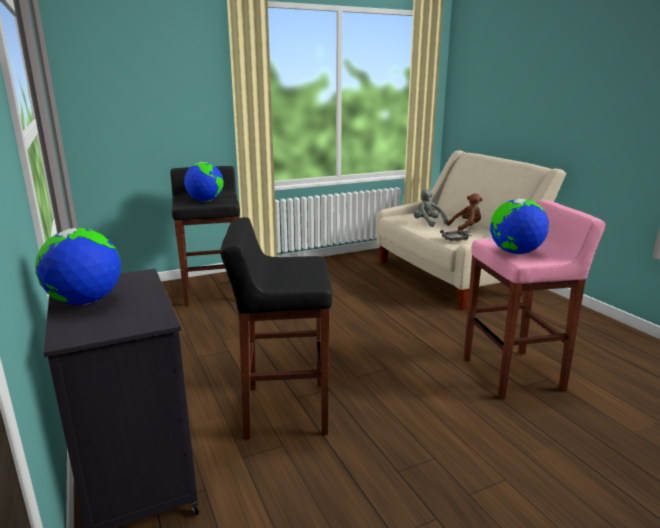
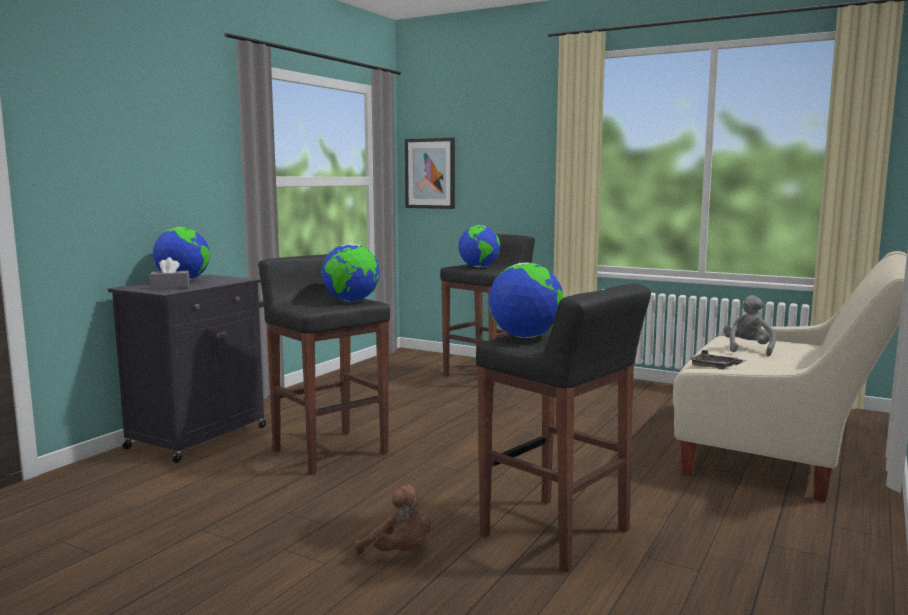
camera: 55 degrees right, 10 degrees down
brown plush toy [447,193,483,231] -> brown plush toy moved to [355,485,431,554]
pink stool [464,200,606,399] -> black stool [476,284,651,572]
none -> grey tissue box [150,257,190,290]
none -> globe [321,243,380,302]
none -> picture [405,138,455,209]

